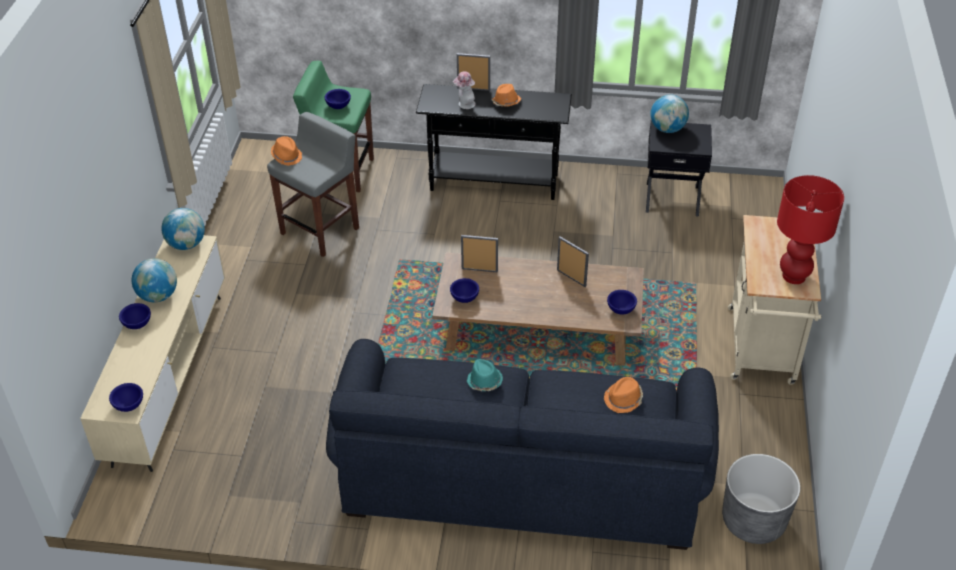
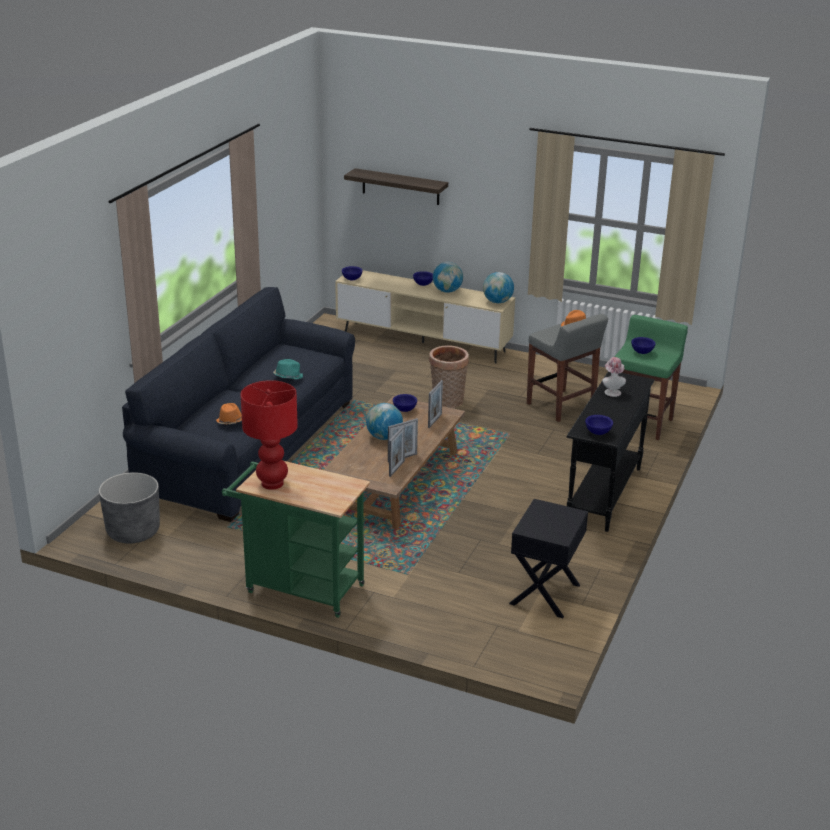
camera: 105 degrees right, 15 degrees down
picture frame [457,53,490,91] -> picture frame moved to [389,425,405,477]
orange hat [491,84,521,106] -> none
blue bowl [607,290,637,315] -> blue bowl moved to [585,415,613,435]
globe [650,95,689,133] -> globe moved to [366,403,403,440]
beige cart [728,215,821,385] -> green cart [222,461,370,618]
none -> shelf [344,168,448,205]
none -> basket [429,345,469,408]

